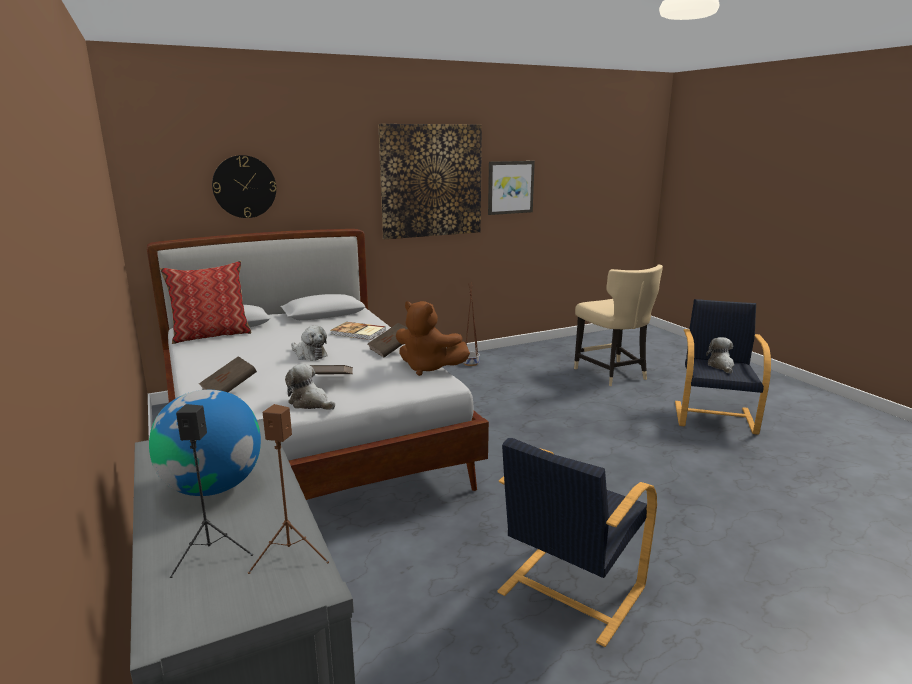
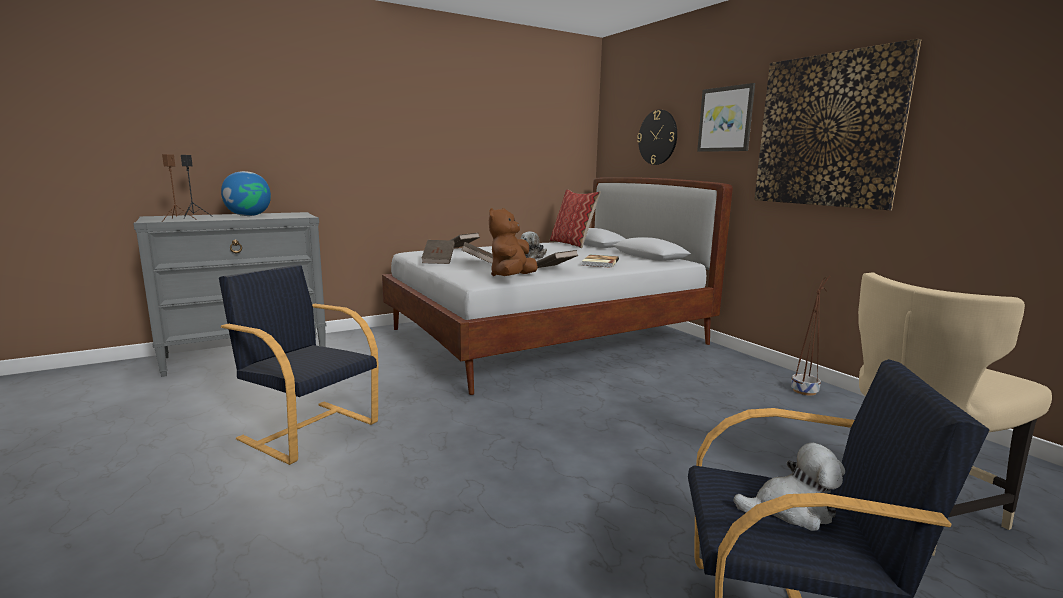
camera: 85 degrees right, 5 degrees down
plush toy [285,364,335,410] -> brown book [421,240,455,264]
picture [488,161,535,215] -> picture moved to [697,83,755,152]

